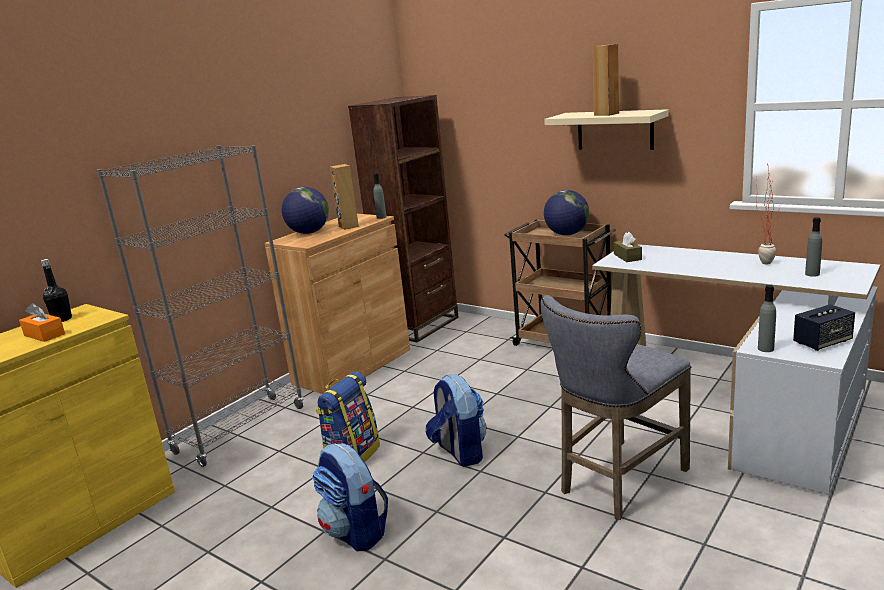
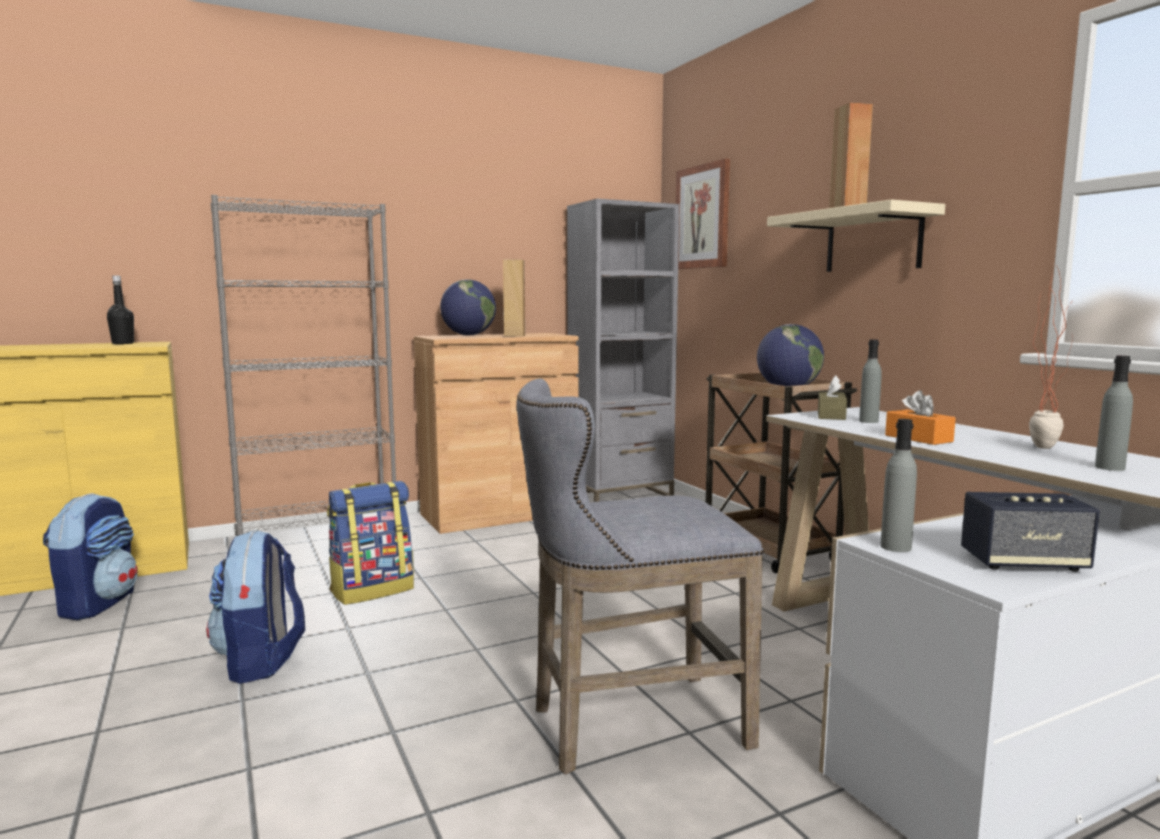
camera: 25 degrees right, 10 degrees down
orange tissue box [19,303,65,342] -> orange tissue box moved to [885,390,956,445]
brown bookcase [348,95,459,342] -> grey bookcase [567,199,680,502]
grey bottle [373,173,386,219] -> grey bottle moved to [859,339,882,423]
backpack [426,375,487,467] -> backpack moved to [43,493,138,620]
none -> picture [676,159,730,269]

